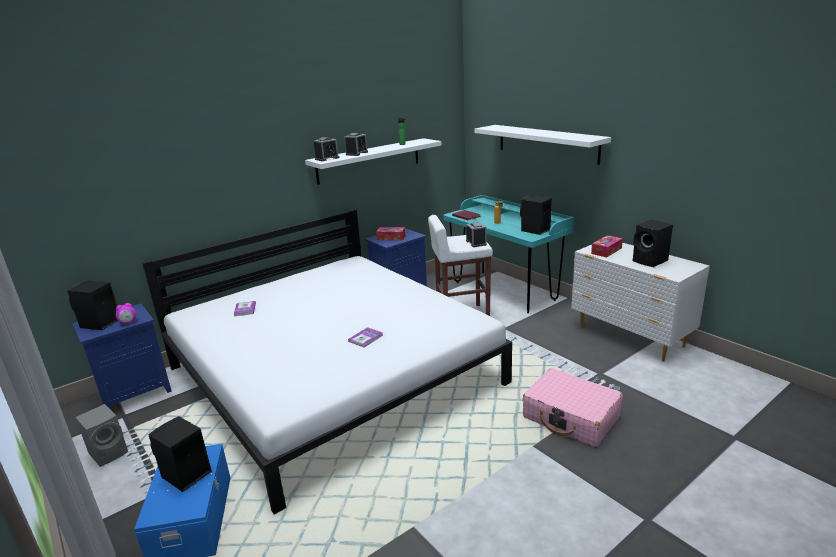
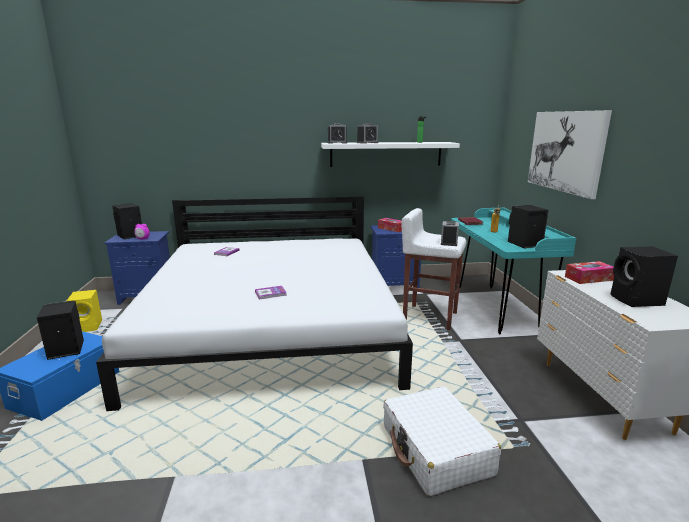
camera: 30 degrees right, 5 degrees down
grey speaker [75,404,128,467] -> yellow speaker [66,290,102,332]
white shelf [474,125,611,165] -> picture [528,110,612,199]
pink suitcase [523,368,623,447] -> white suitcase [383,386,501,496]

